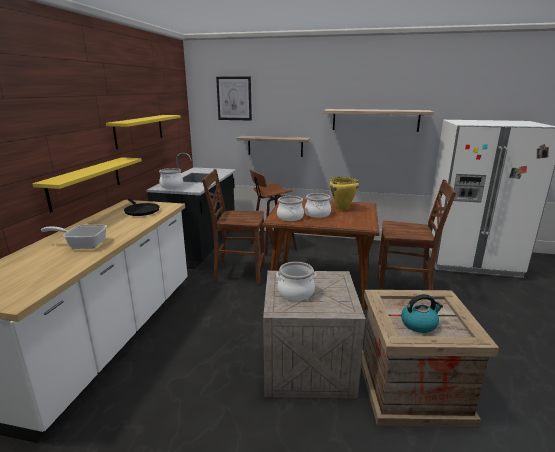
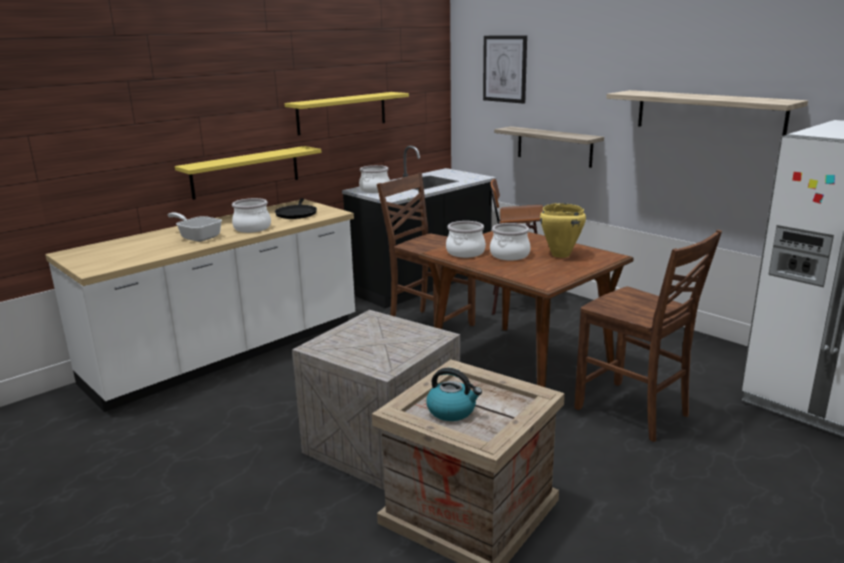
camera: 35 degrees right, 0 degrees up
cooking pot [276,262,317,301] -> cooking pot moved to [232,198,271,233]

